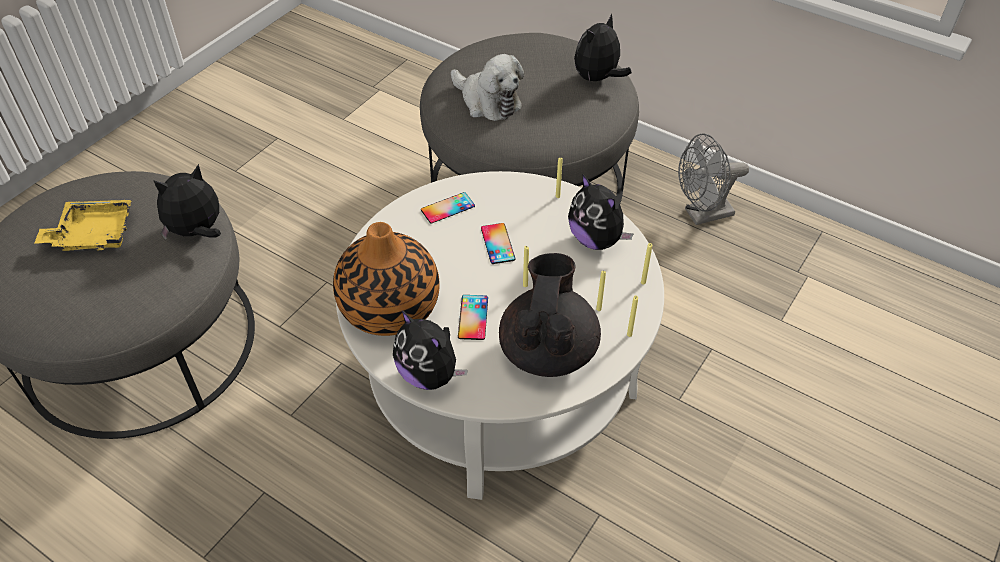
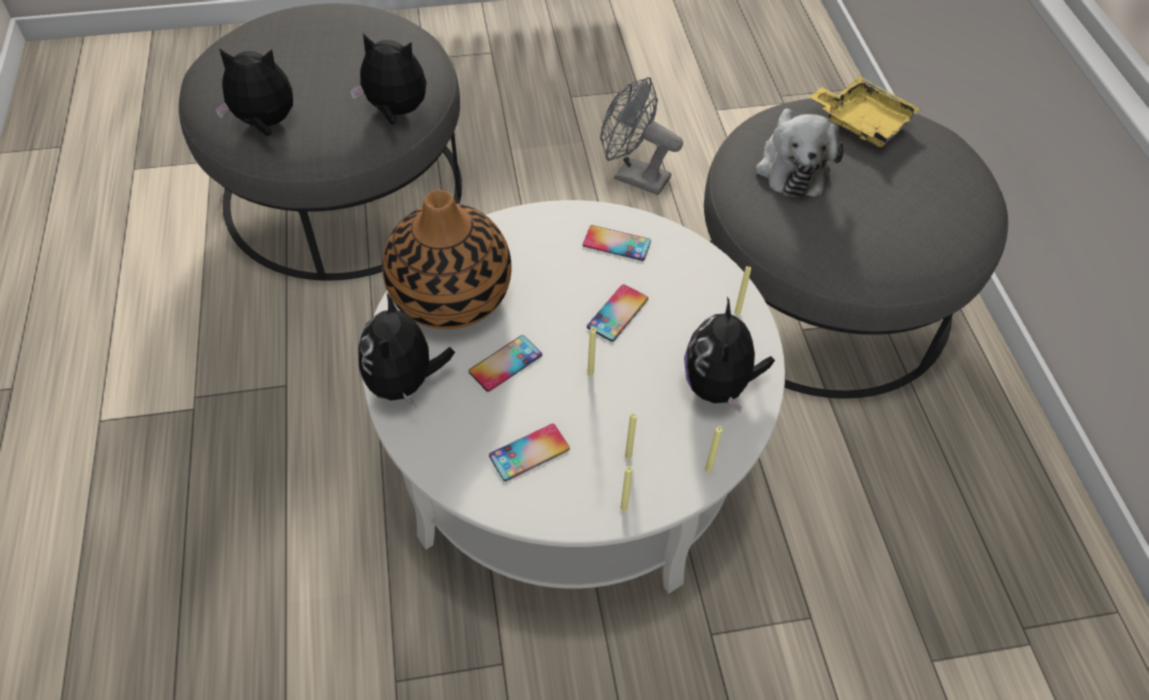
camera: 45 degrees right, 5 degrees up
yellow tray [34,200,132,251] -> yellow tray moved to [810,76,921,147]
black teapot [499,253,601,377] -> phone [489,424,570,481]
plush toy [574,14,632,81] -> plush toy moved to [215,48,293,136]
grey fan [678,133,749,225] -> grey fan moved to [600,77,683,195]

